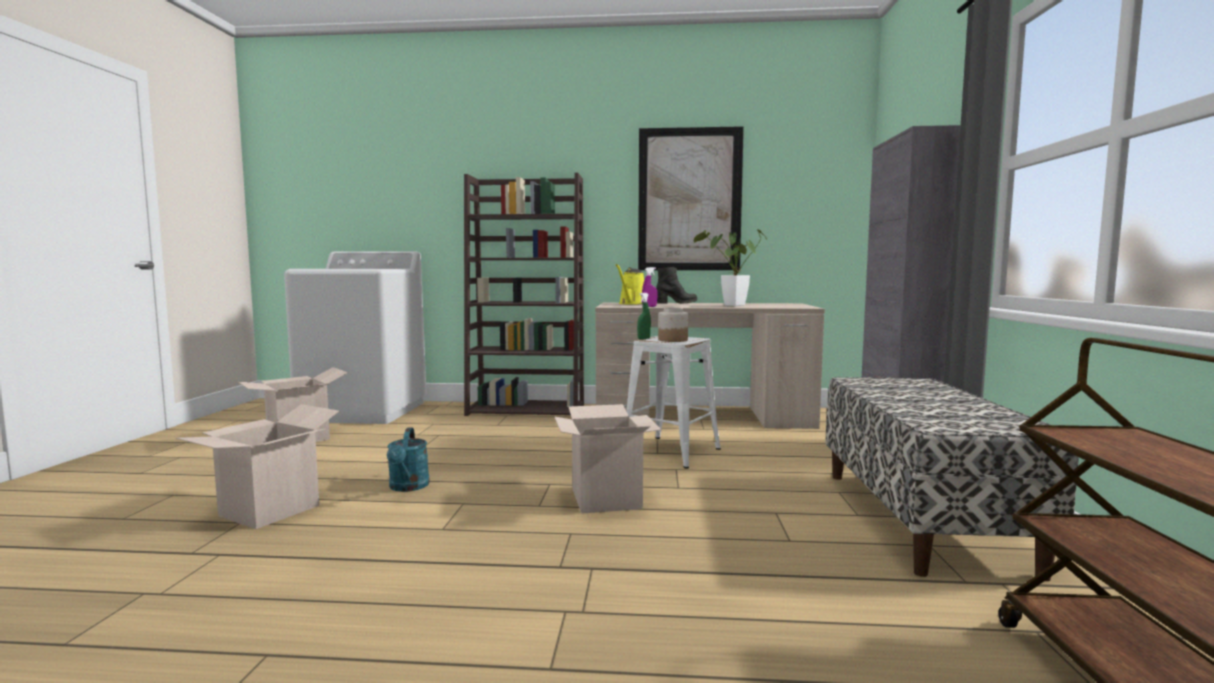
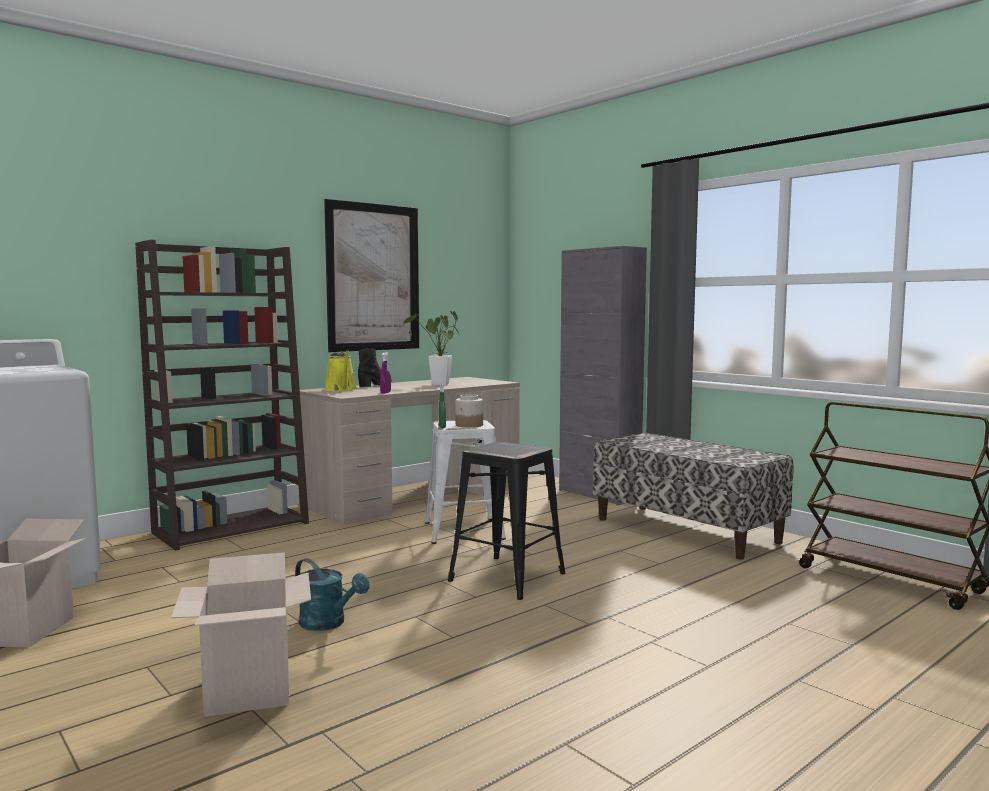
camera: 45 degrees left, 0 degrees up
cardboard box [554,404,662,514] -> black stool [448,442,566,600]

